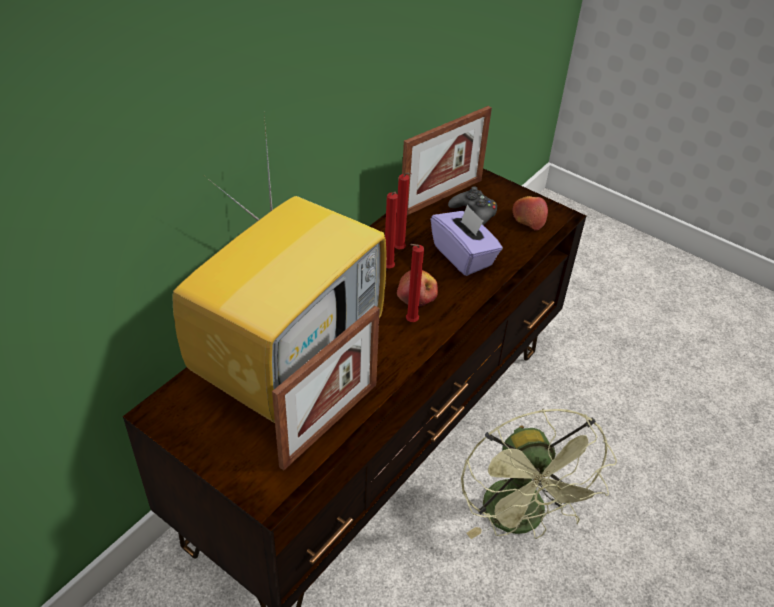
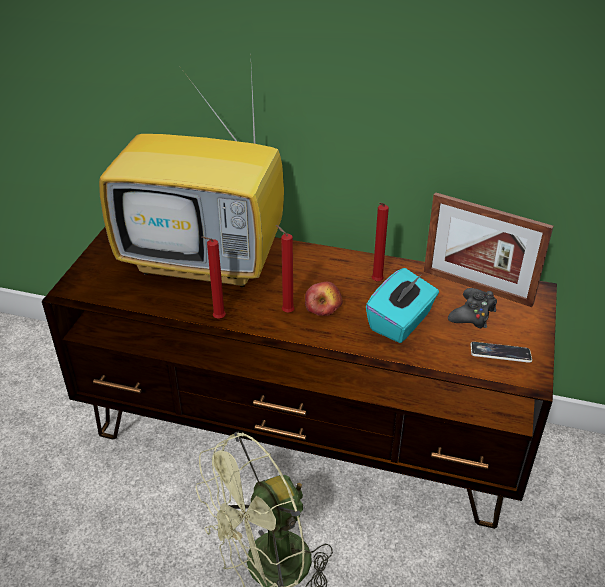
camera: 70 degrees right, 5 degrees down
picture frame [272,306,380,471] -> none
red candle [385,192,398,269] -> red candle moved to [201,236,226,319]
purple tissue box [431,204,503,276] -> turquoise tissue box [366,268,439,343]
apple [512,196,548,231] -> phone [471,342,532,363]

